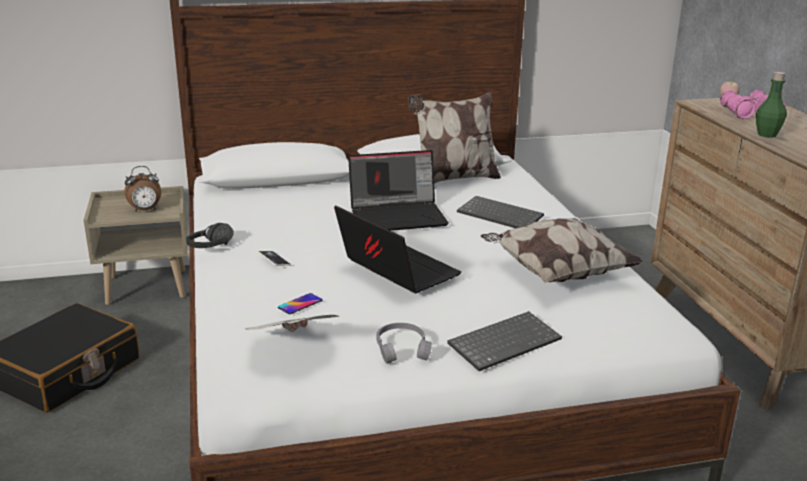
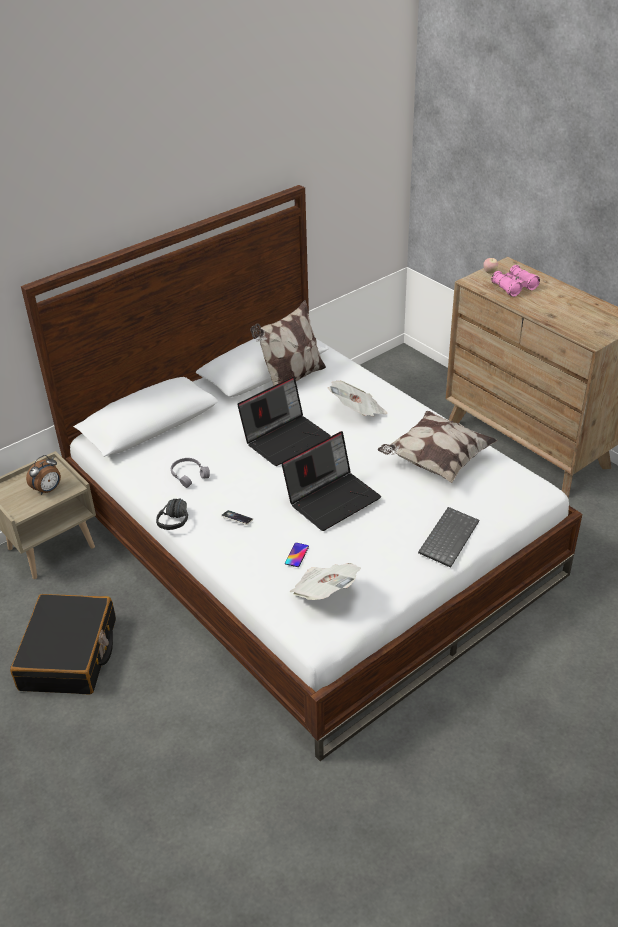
camera: 25 degrees left, 15 degrees up
laptop [334,205,462,293] -> laptop turned 120 degrees clockwise [281,431,381,531]
grey headphones [377,323,432,364] -> grey headphones moved to [171,458,210,488]
keyboard [457,196,544,228] -> newspaper [328,381,388,417]
green bottle [756,72,787,138] -> none

